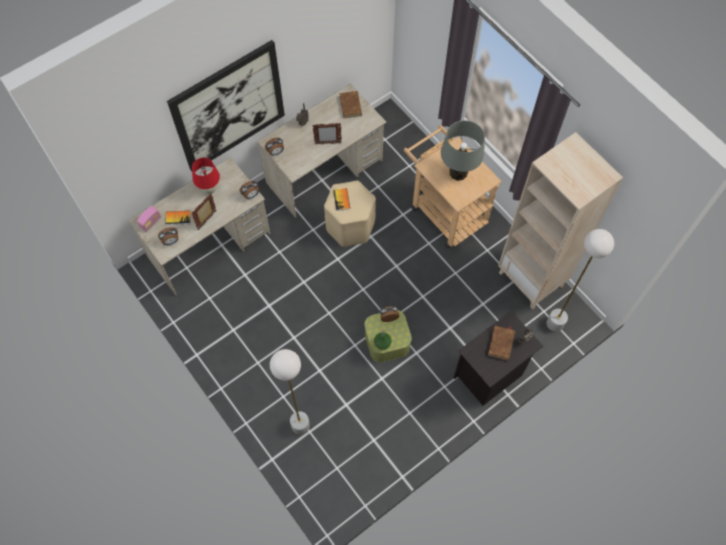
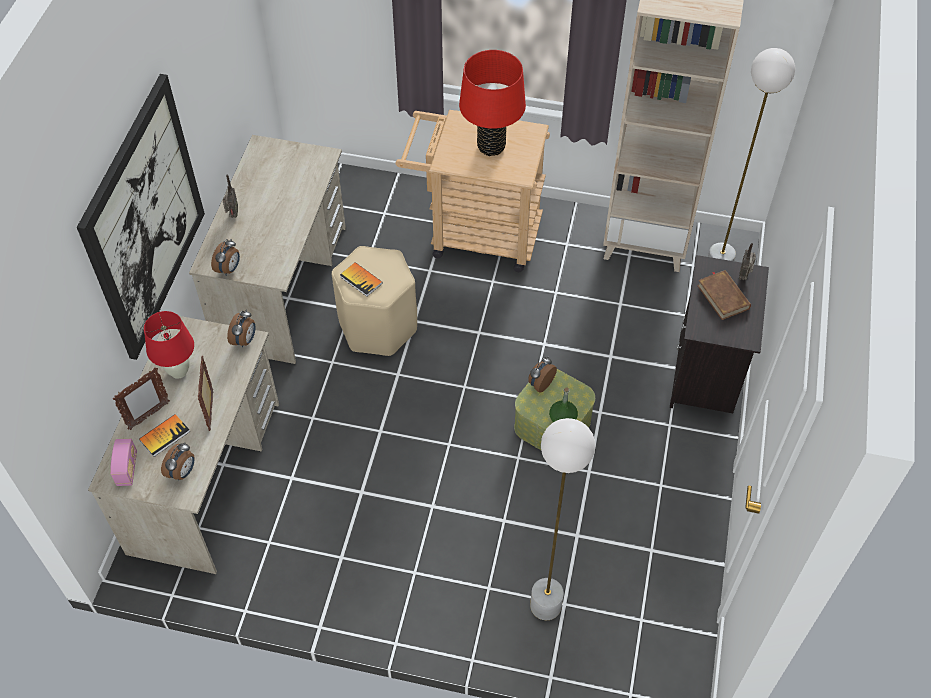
camera: 40 degrees left, 10 degrees down
picture frame [312,123,342,144] -> picture frame moved to [113,368,170,430]
brown book [340,91,362,119] -> none
grey table lamp [441,120,485,181] -> red table lamp [459,50,526,156]

